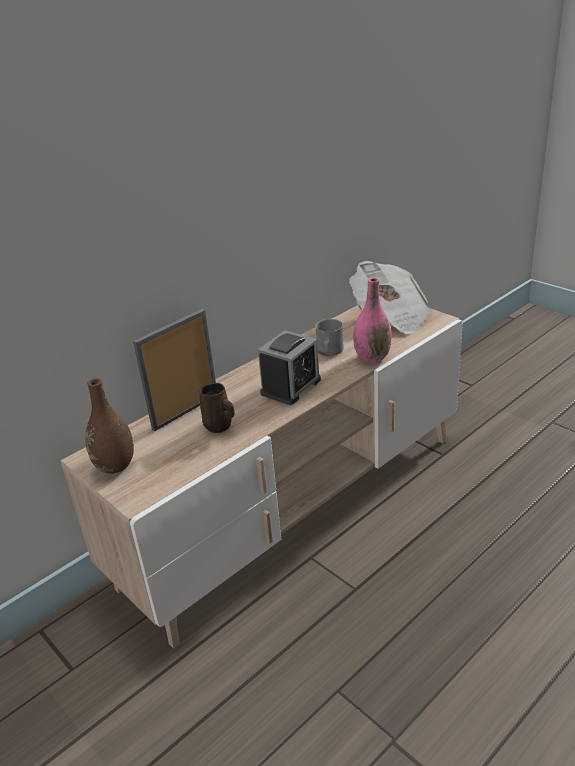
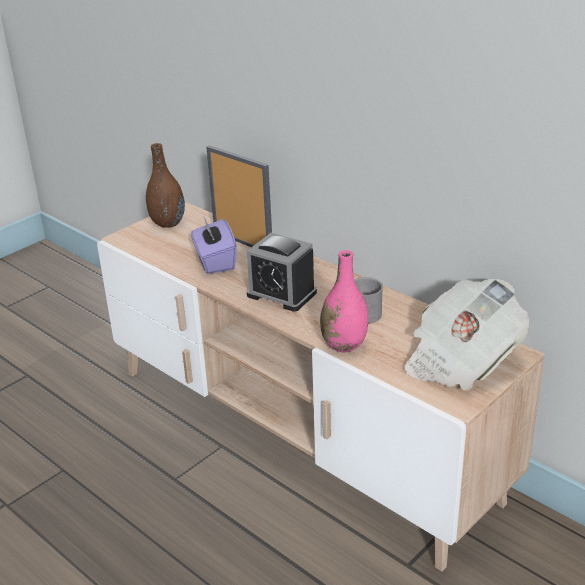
camera: 85 degrees right, 0 degrees up
brown mug [200,383,235,433] -> purple tissue box [191,217,237,274]

